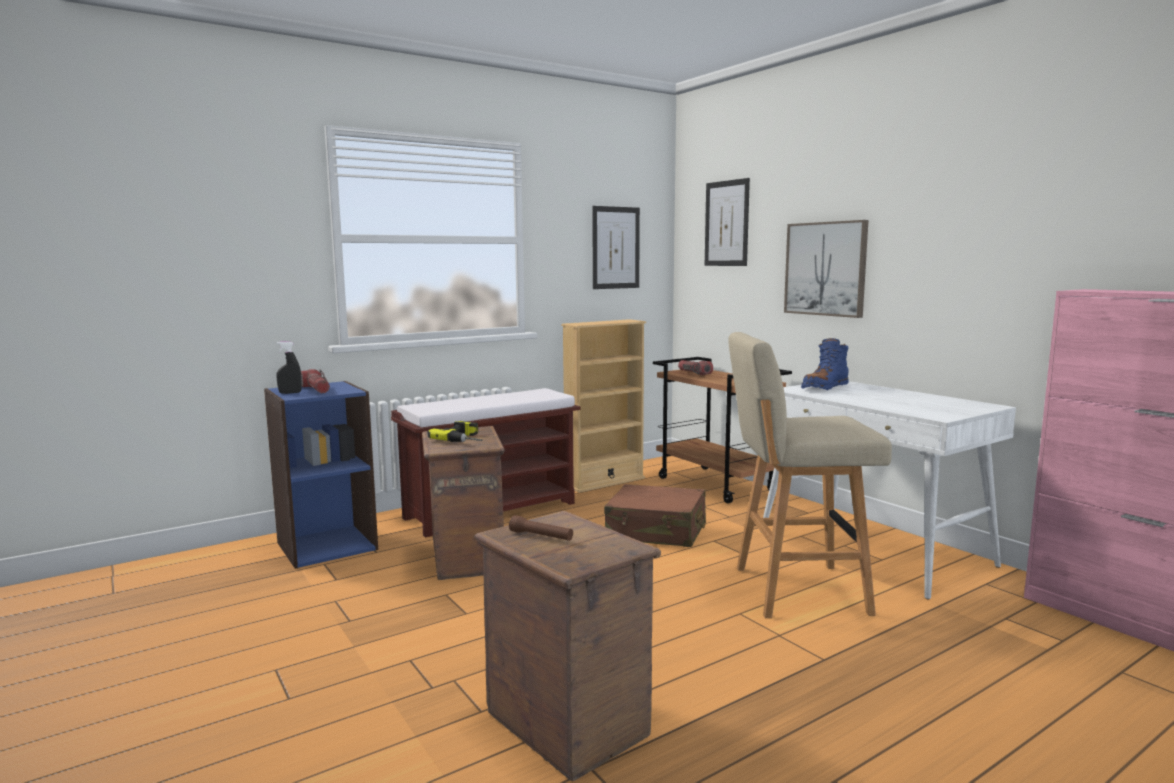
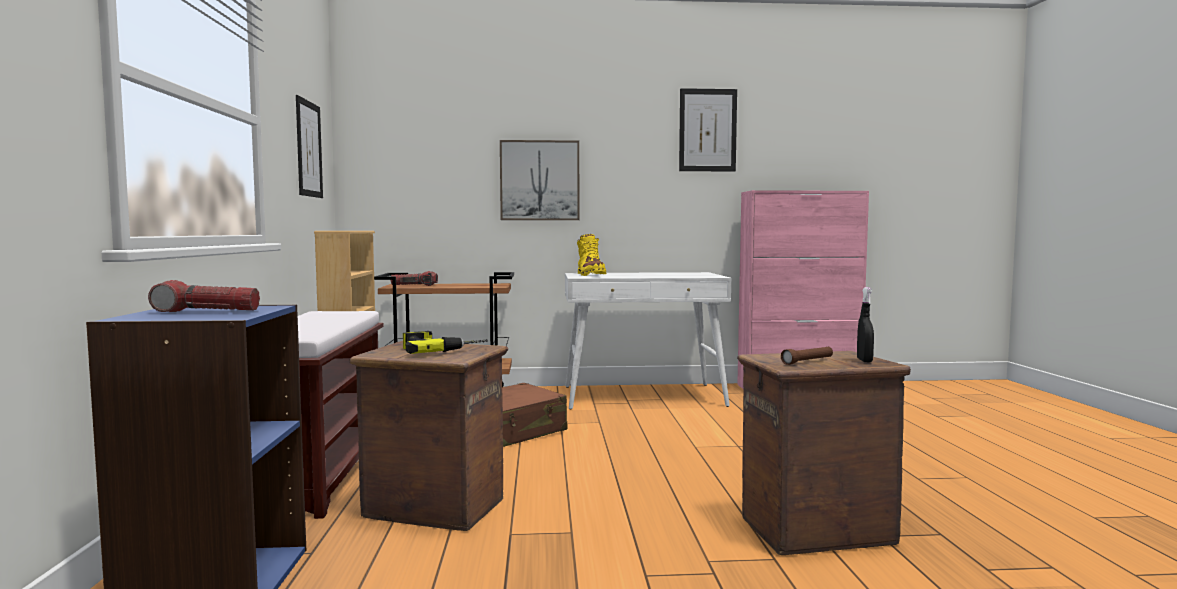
camera: 60 degrees left, 5 degrees down
black spray bottle [276,341,302,394] -> black spray bottle moved to [857,287,874,362]
picture [705,178,750,266] -> picture moved to [679,88,737,172]
beige stool [728,332,892,618] -> none
blue boot [801,338,849,390] -> yellow boot [577,234,606,276]

